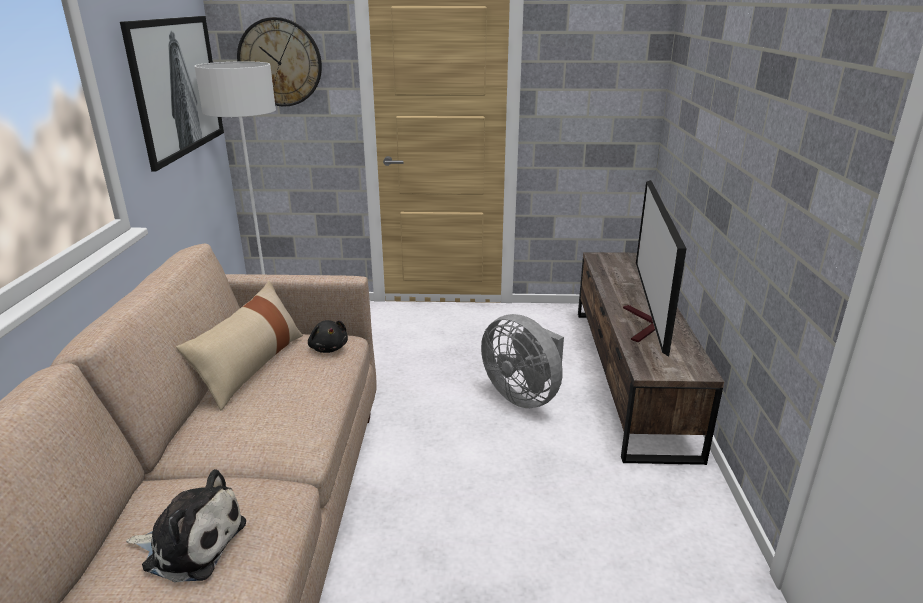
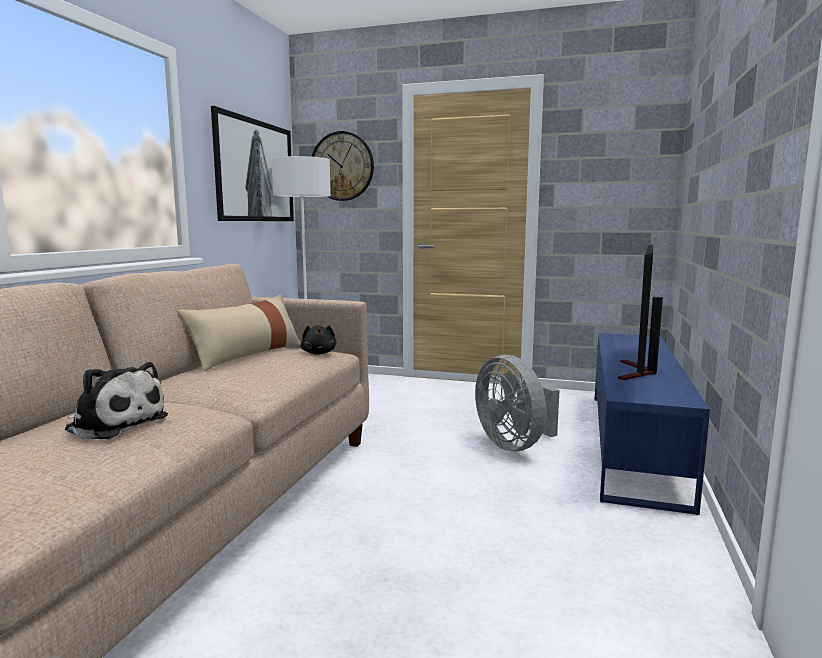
camera: 15 degrees right, 15 degrees down
brown tv stand [578,252,724,465] -> blue tv stand [595,333,710,515]

